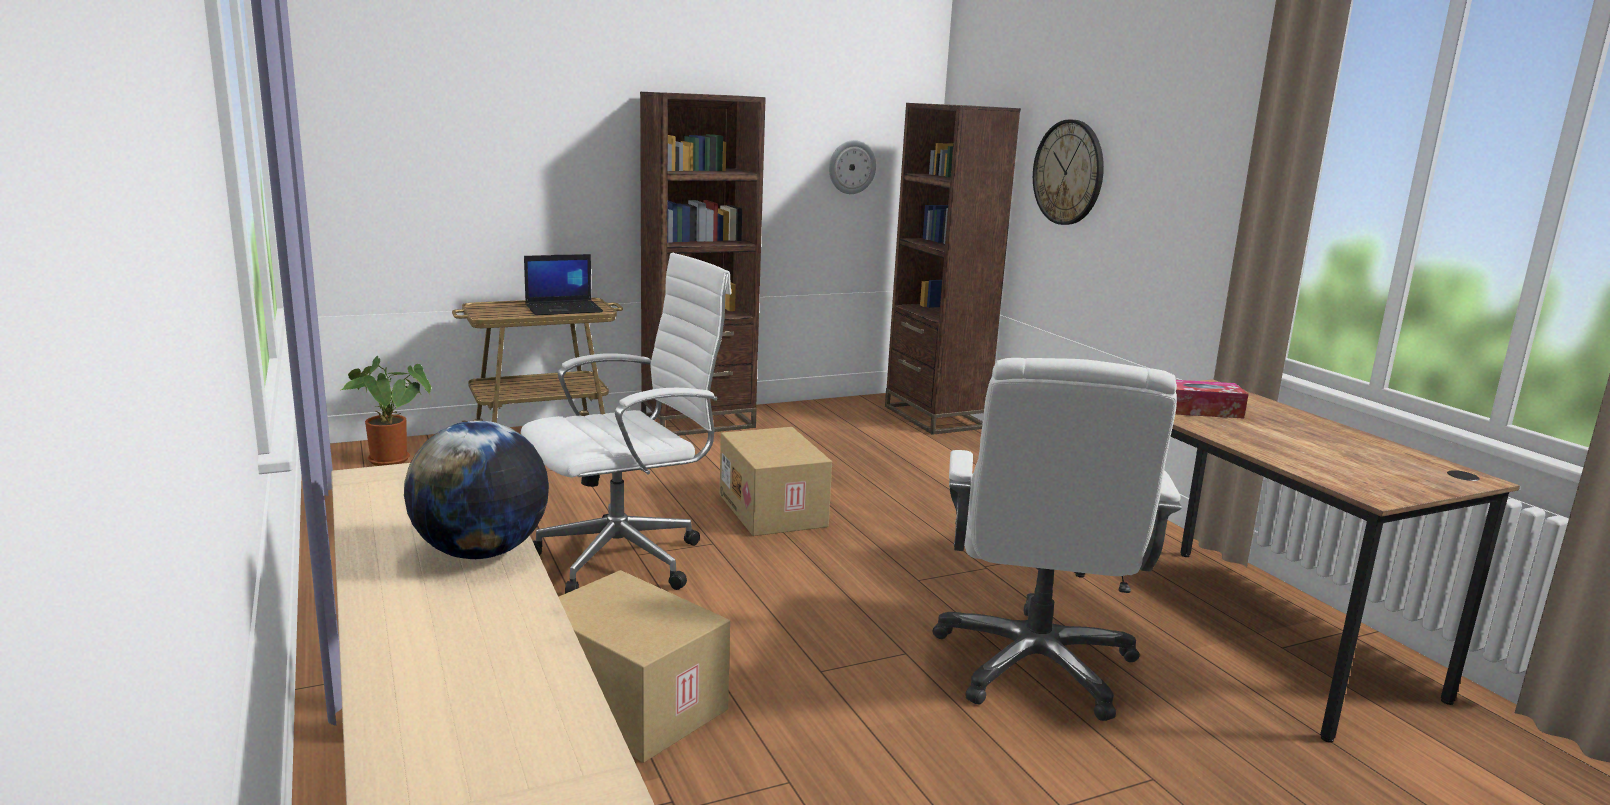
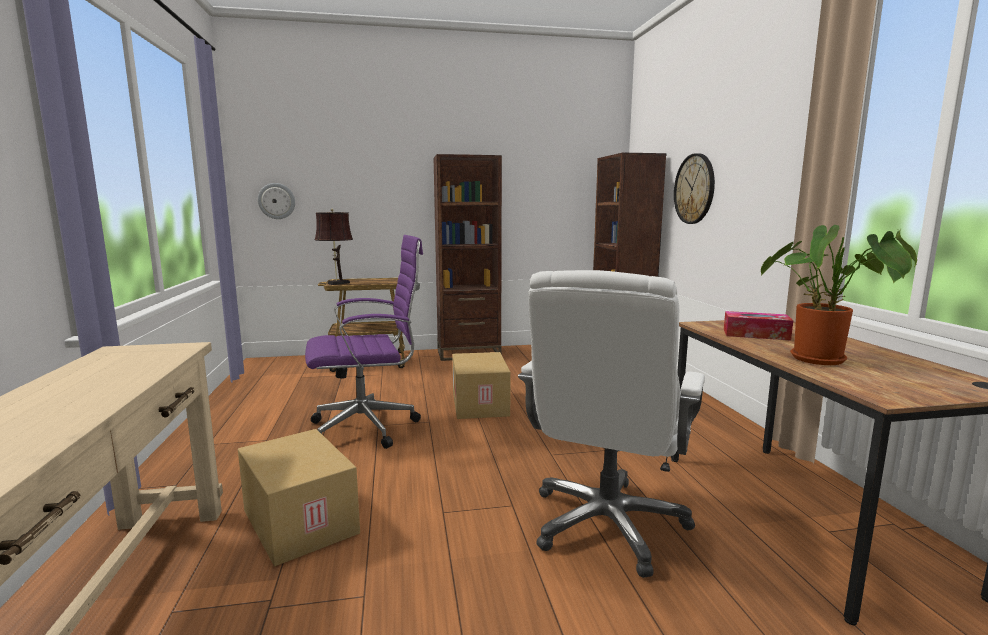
camera: 15 degrees right, 5 degrees down
potted plant [341,356,431,466] -> potted plant moved to [761,225,917,365]
globe [404,421,549,559] -> none
white office chair [521,253,732,594] -> purple office chair [305,235,423,449]
laptop [524,254,603,315] -> none
wall clock [829,140,876,194] -> wall clock moved to [258,183,295,219]
none -> brown table lamp [315,209,353,285]

